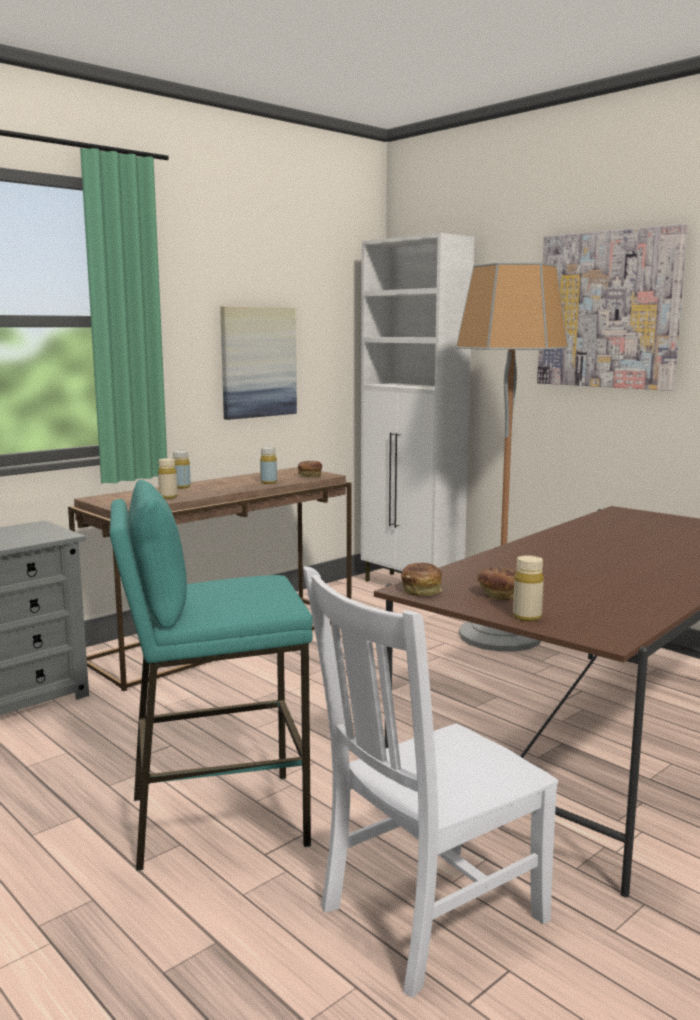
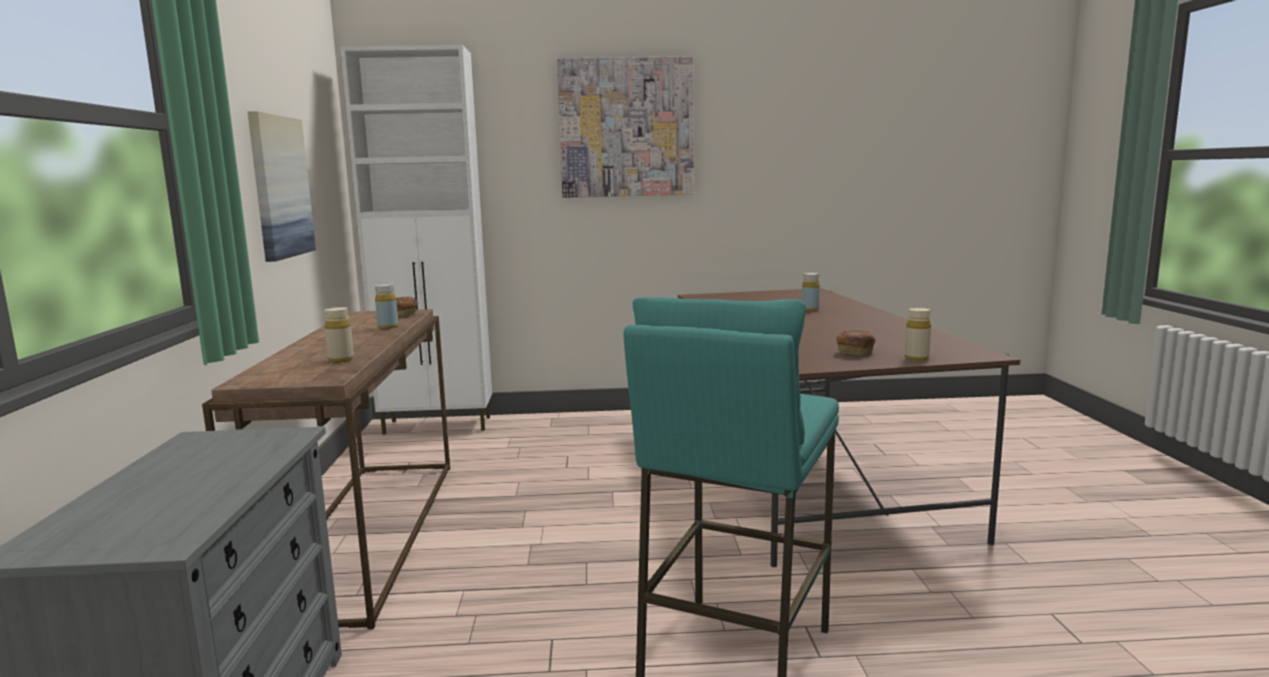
camera: 50 degrees left, 0 degrees up
yellow bottle [173,450,191,489] -> yellow bottle moved to [802,273,820,311]
white chair [303,567,558,998] -> none
bread [401,563,442,596] -> none
floor lamp [456,263,568,651] -> none

